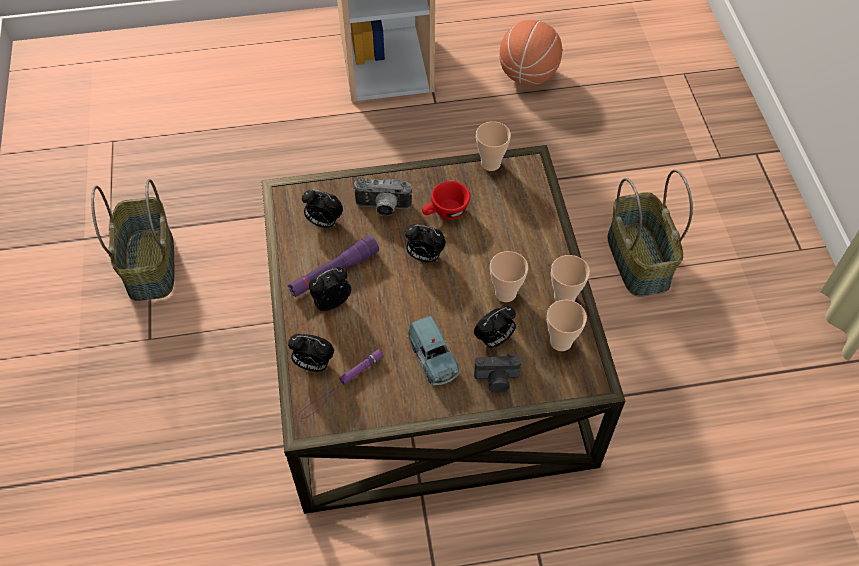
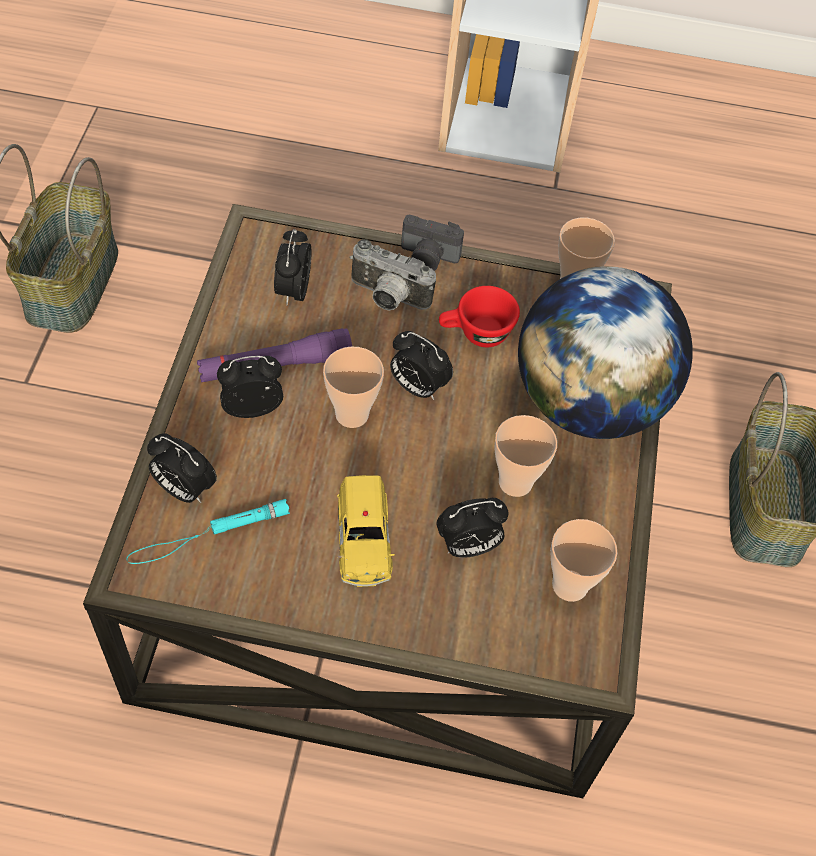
camera: 15 degrees right, 0 degrees up
purple flashlight [298,349,384,419] -> turquoise flashlight [126,499,290,564]
alarm clock [302,190,343,228] -> alarm clock turned 60 degrees clockwise [274,229,311,305]
blue toy car [407,316,459,385] -> yellow toy car [337,475,395,587]
camera [474,354,521,393] -> camera moved to [401,215,464,271]
basketball [499,20,562,85] -> none
cup [551,255,590,301] -> cup moved to [323,346,384,428]
none -> globe [518,266,693,439]

